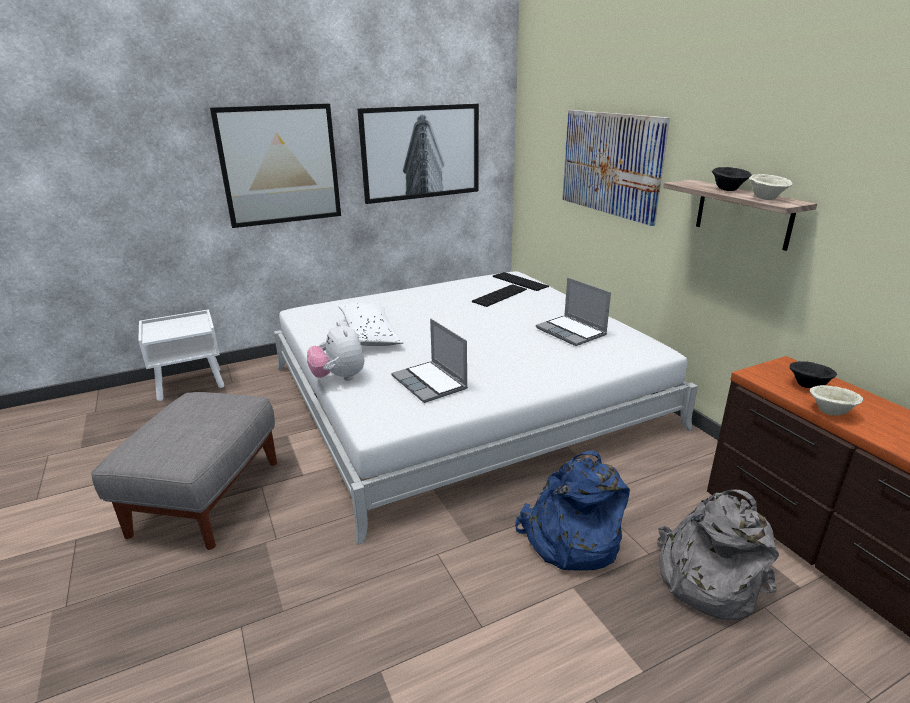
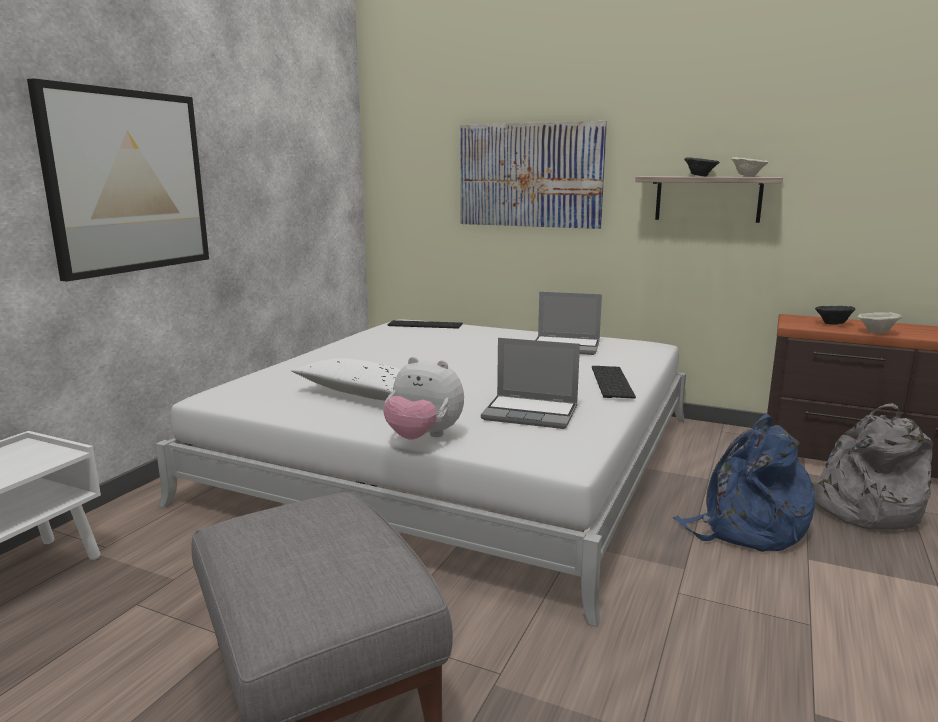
camera: 40 degrees left, 10 degrees down
picture [358,104,479,204] -> none
keyboard [472,284,527,307] -> keyboard moved to [592,366,636,399]

